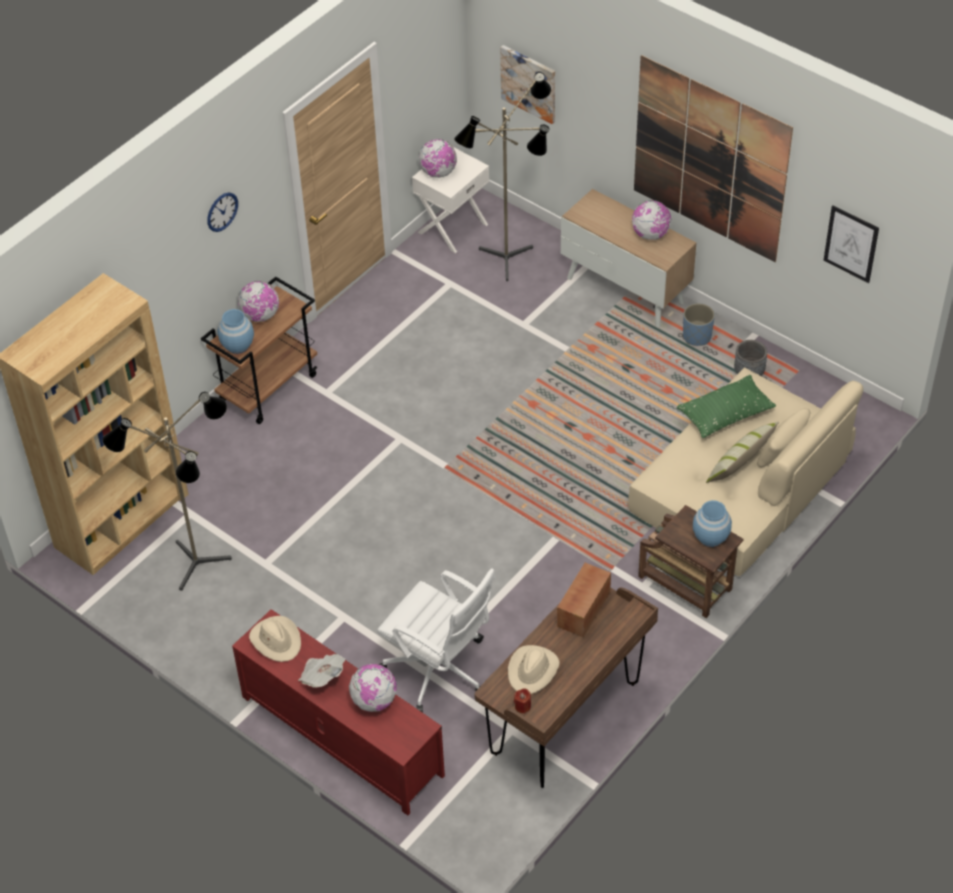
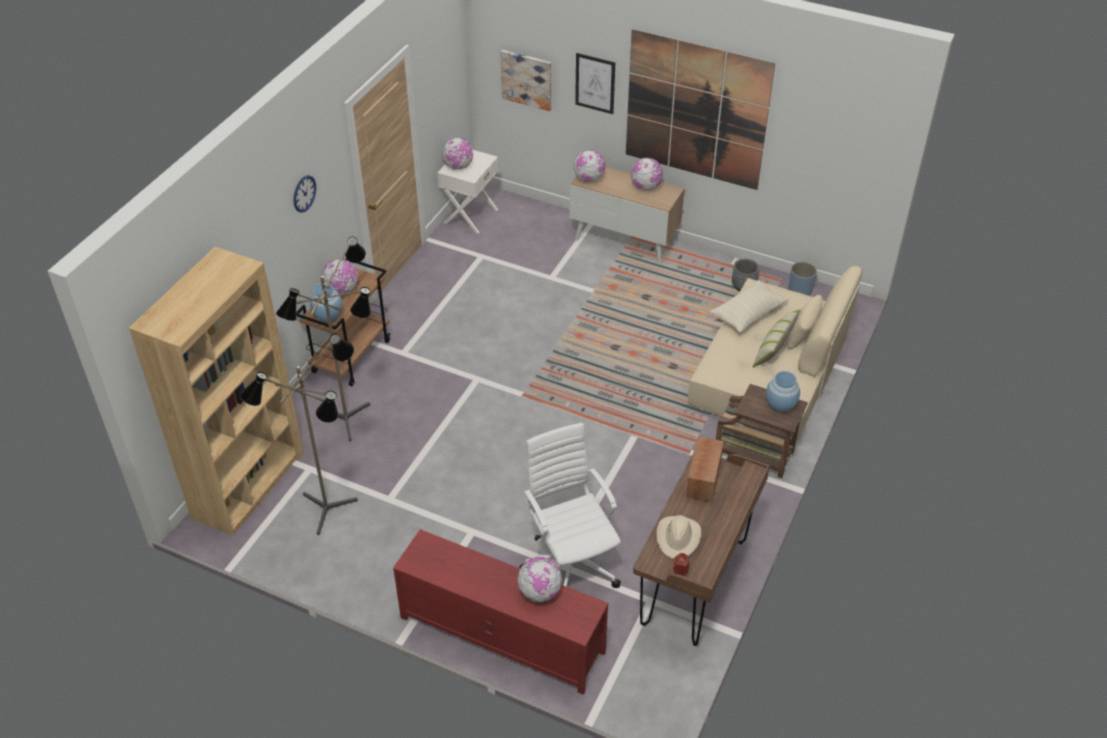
camera: 15 degrees left, 5 degrees down
beige hat [249,616,301,662] -> none
newspaper [298,654,345,688] -> none
white office chair [377,568,495,713] -> white office chair turned 135 degrees counterclockwise [519,423,621,588]
floor lamp [454,72,551,281] -> floor lamp moved to [276,237,371,441]
green pillow [677,375,776,438] -> beige pillow [710,280,788,333]
blue planter [683,303,715,346] -> blue planter moved to [789,262,817,296]
picture [823,205,879,283] -> picture moved to [575,53,615,114]
none -> globe [573,150,605,182]

